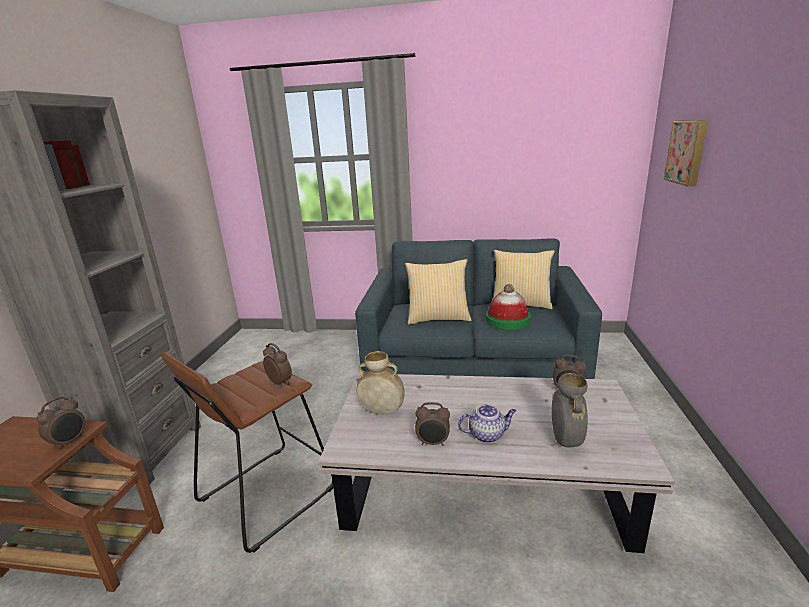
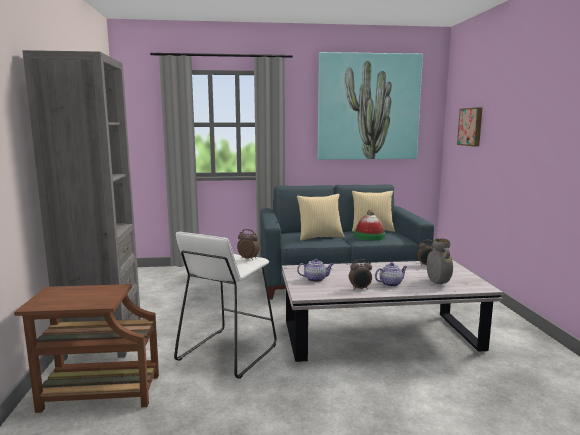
camera: 15 degrees left, 10 degrees down
alarm clock [36,397,85,450] -> none
brown stool [161,352,333,553] -> white stool [174,232,277,379]
beige vase [356,351,405,415] -> teapot [297,259,333,282]
none -> picture [318,52,423,160]

